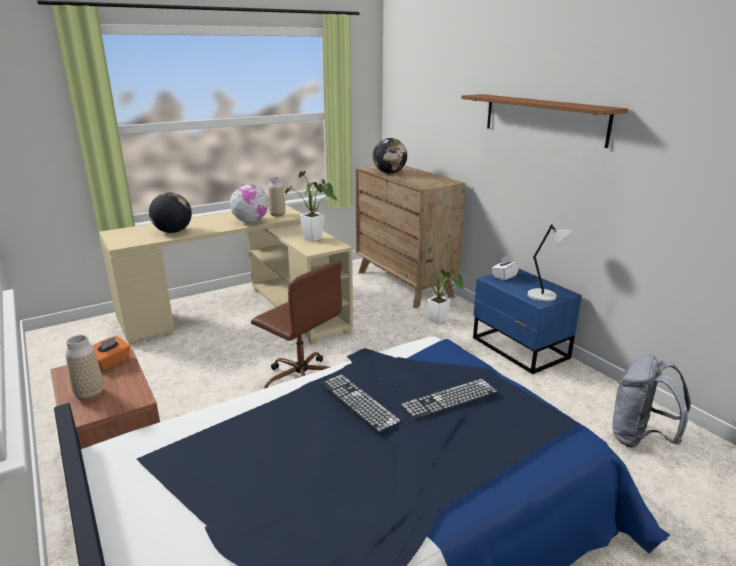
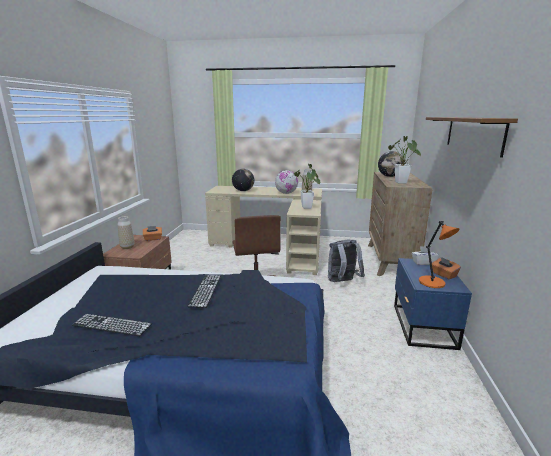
camera: 40 degrees right, 5 degrees down
keyboard [400,378,498,420] -> keyboard moved to [72,314,152,336]
potted plant [415,259,465,324] -> potted plant moved to [388,136,421,183]
grey table lamp [527,224,572,302] -> orange table lamp [419,221,460,288]
grey backpack [612,355,691,448] -> grey backpack moved to [328,240,365,282]
none -> orange tissue box [432,257,461,279]

